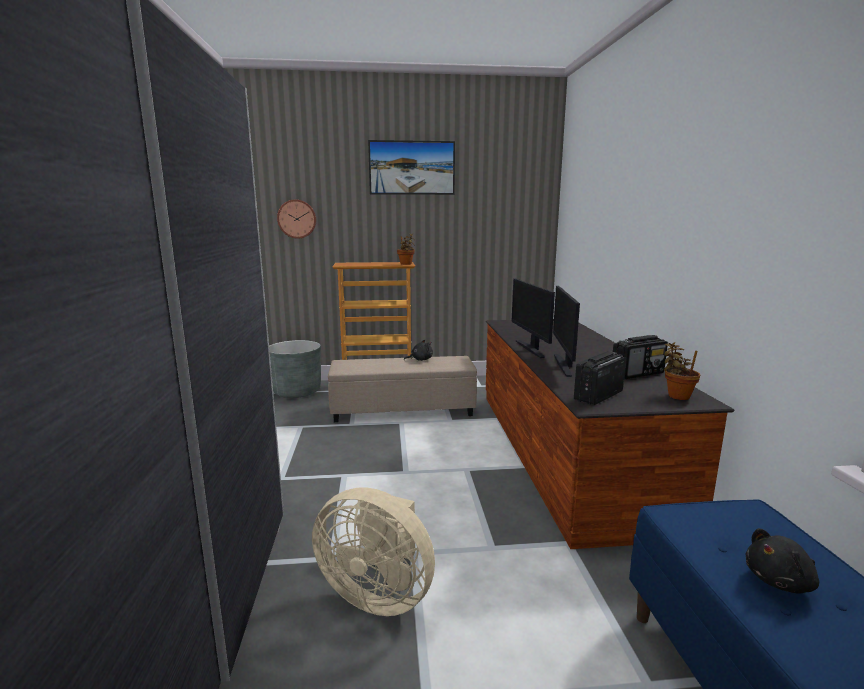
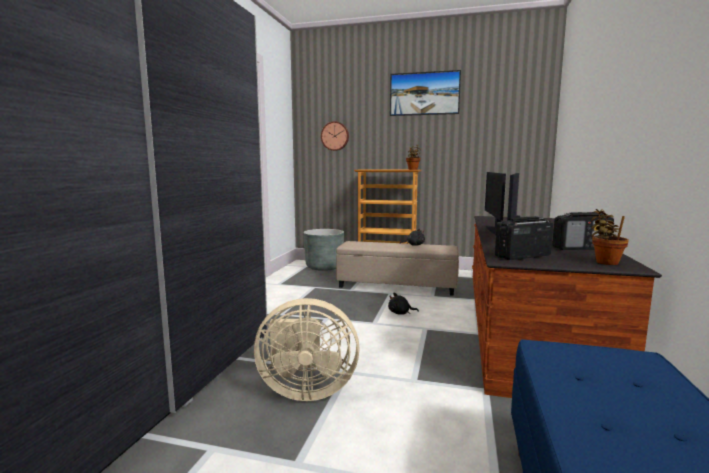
camera: 20 degrees right, 5 degrees down
beige fan [312,487,435,616] -> beige fan turned 45 degrees counterclockwise [254,298,360,401]
black plush toy [746,528,819,594] -> black plush toy moved to [388,293,419,315]

